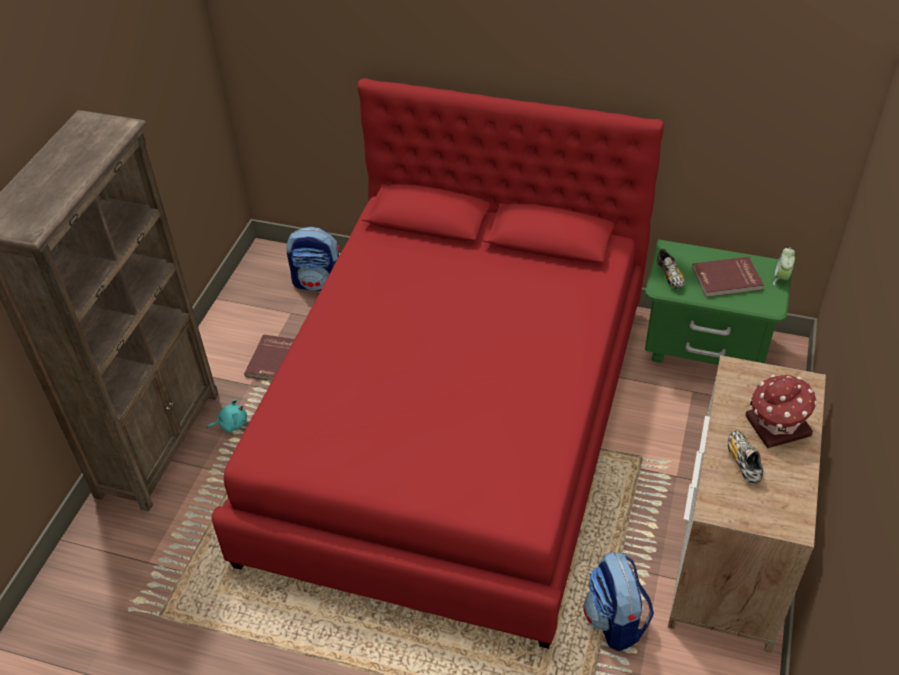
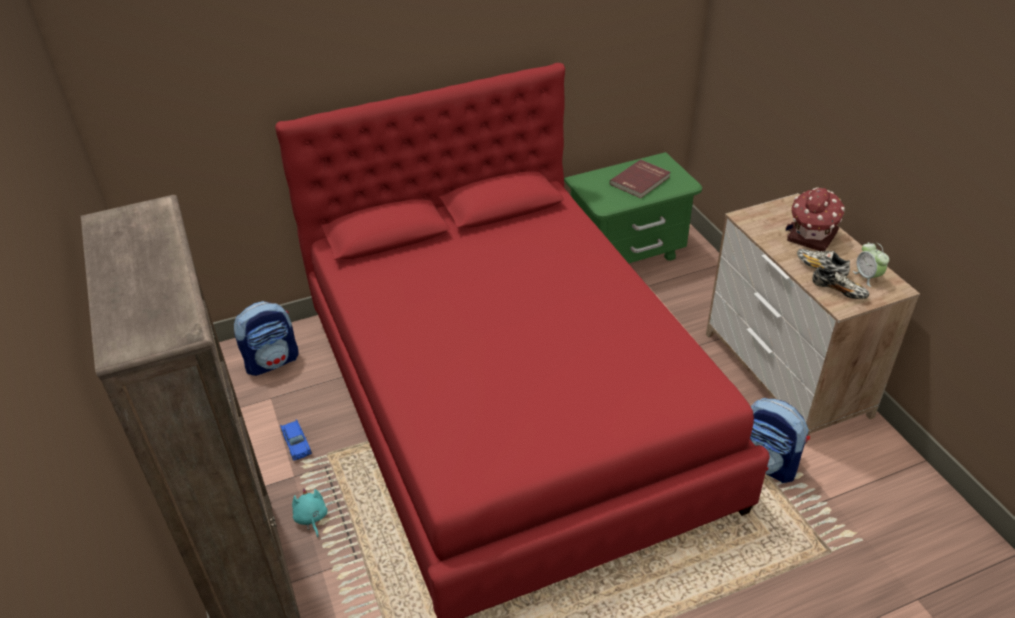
camera: 40 degrees left, 5 degrees down
turquoise plush toy [207,399,247,433] -> turquoise plush toy turned 60 degrees counterclockwise [292,488,328,537]
red book [244,334,295,381] -> blue toy car [280,419,312,460]
shoe [657,249,685,289] -> shoe moved to [812,267,869,299]
alarm clock [773,248,795,285] -> alarm clock moved to [853,242,889,287]

